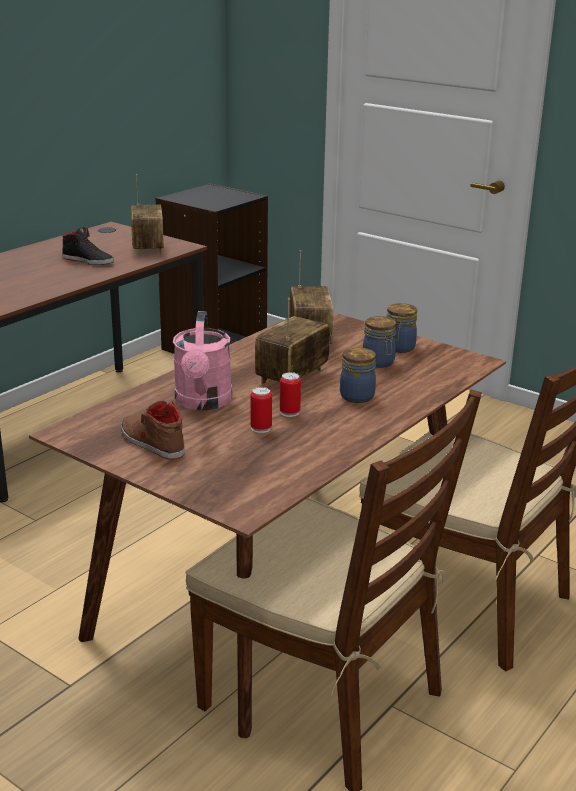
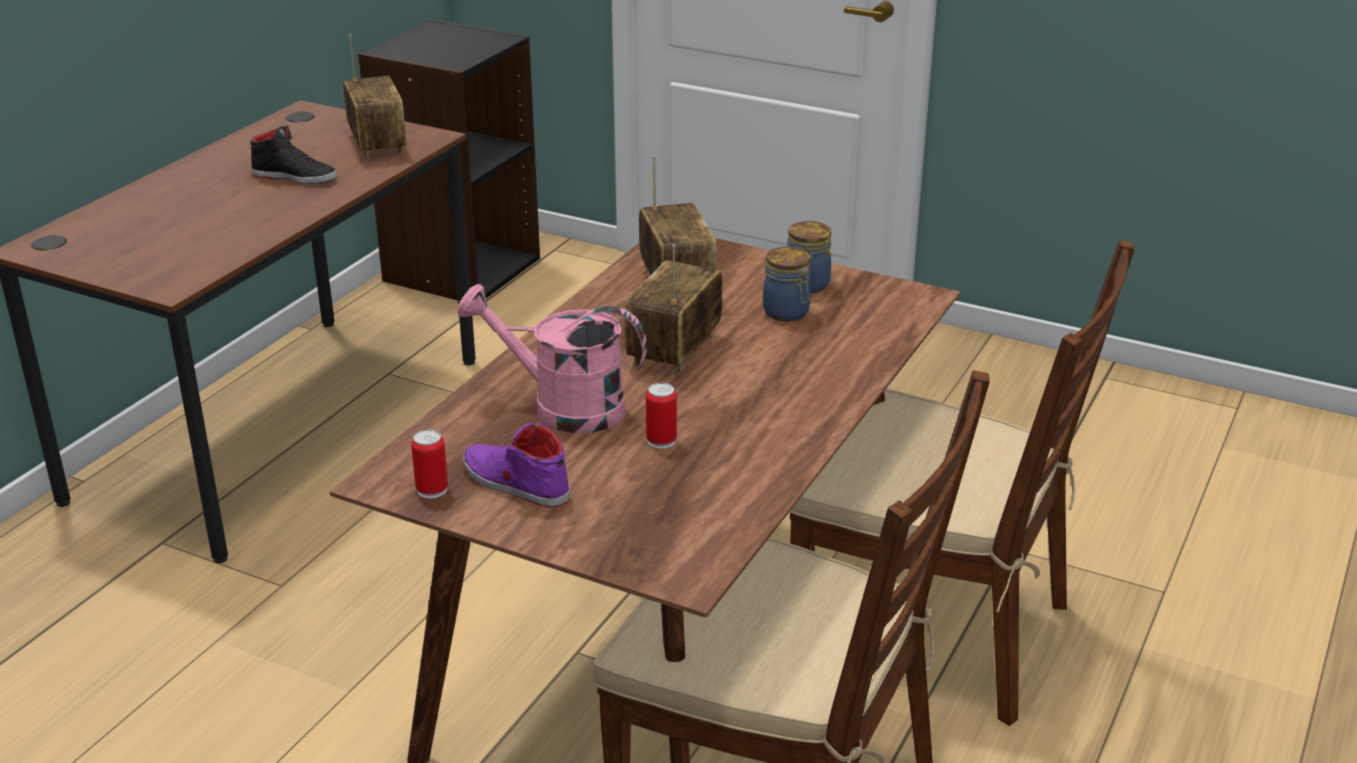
camera: 10 degrees left, 5 degrees up
brown shoe [121,400,185,459] -> purple shoe [463,422,570,508]
pink watering can [173,311,232,410] -> pink watering can turned 120 degrees clockwise [457,284,647,433]
can [280,372,301,417] -> can moved to [411,430,448,499]
jar [340,347,376,403] -> none

